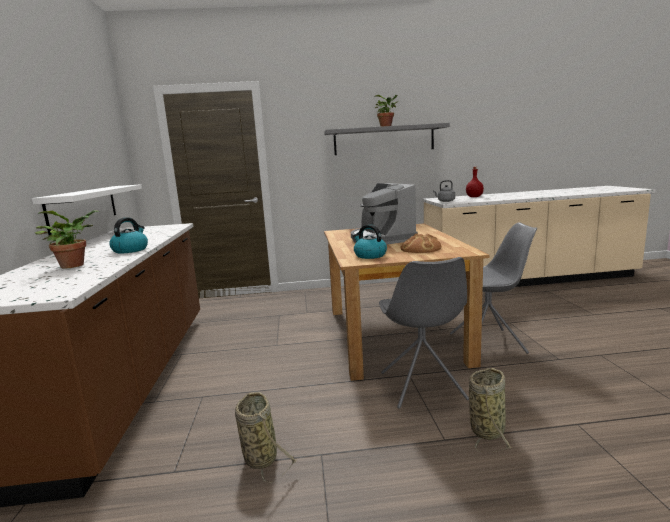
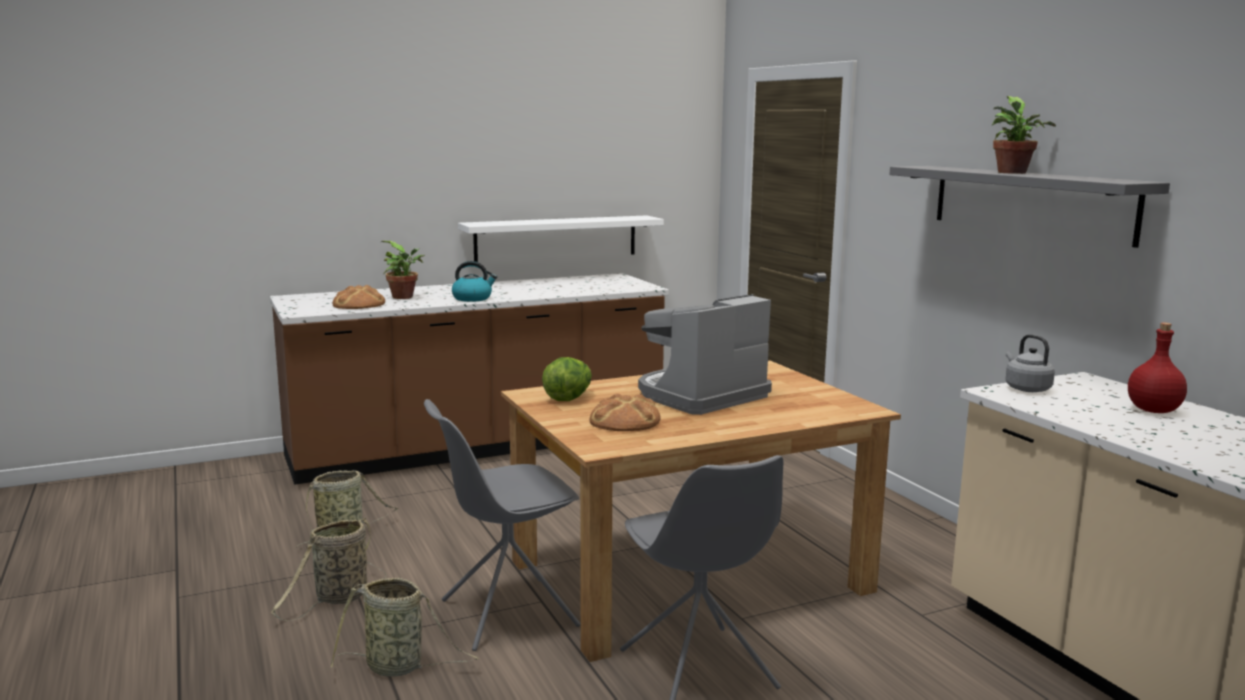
camera: 70 degrees right, 0 degrees up
kettle [353,224,387,259] -> lettuce [542,357,592,401]
none -> basket [271,518,387,621]
none -> bread [332,285,385,309]

